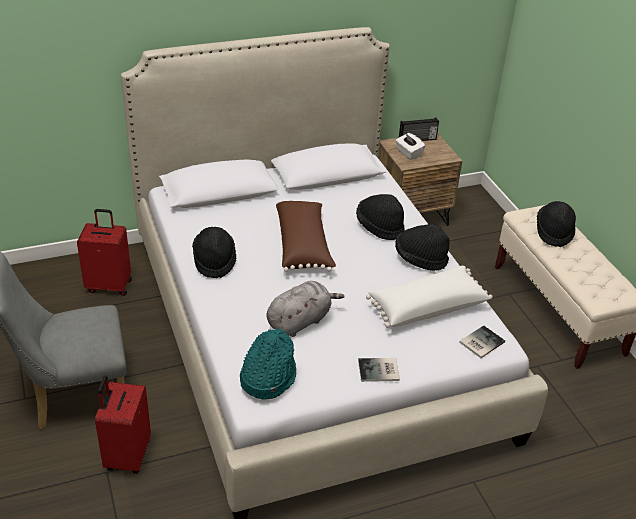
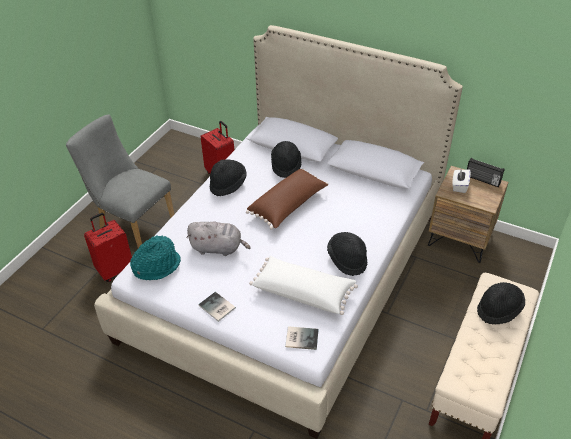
camera: 50 degrees right, 5 degrees up
black hat [356,194,405,240] -> black hat moved to [271,141,301,178]

